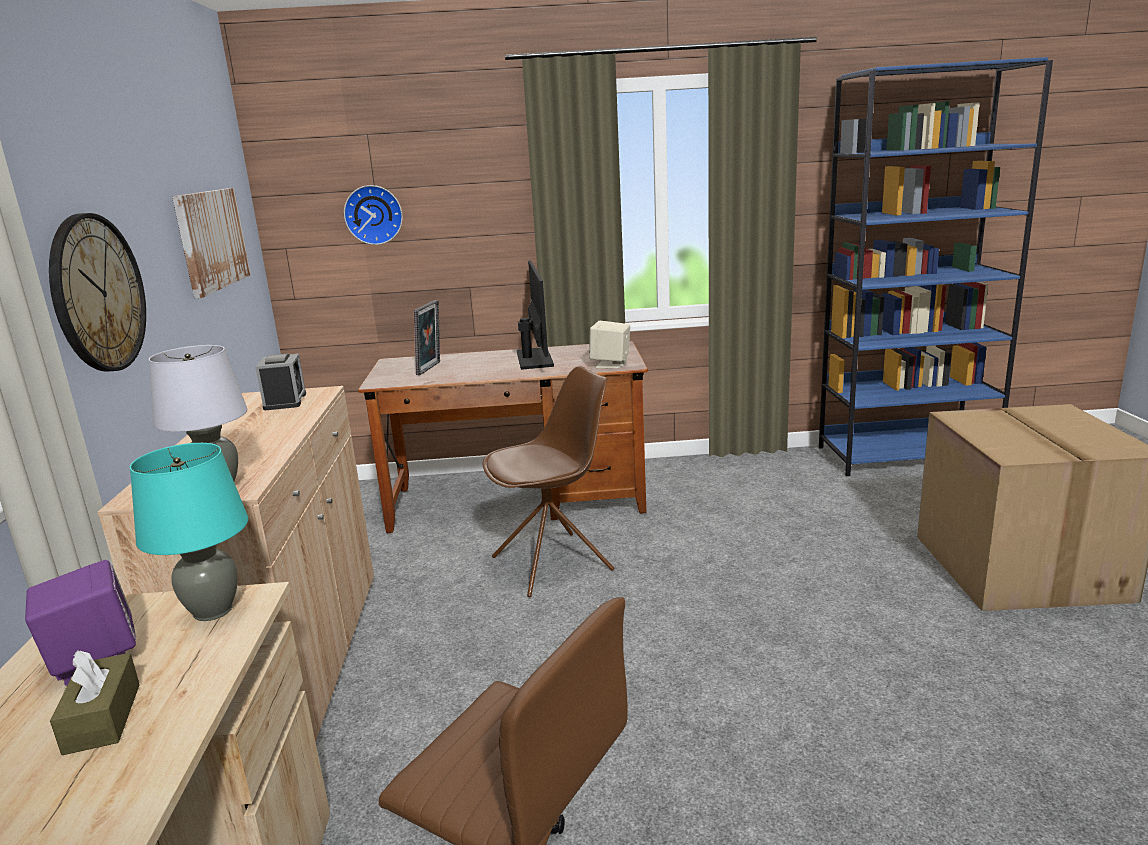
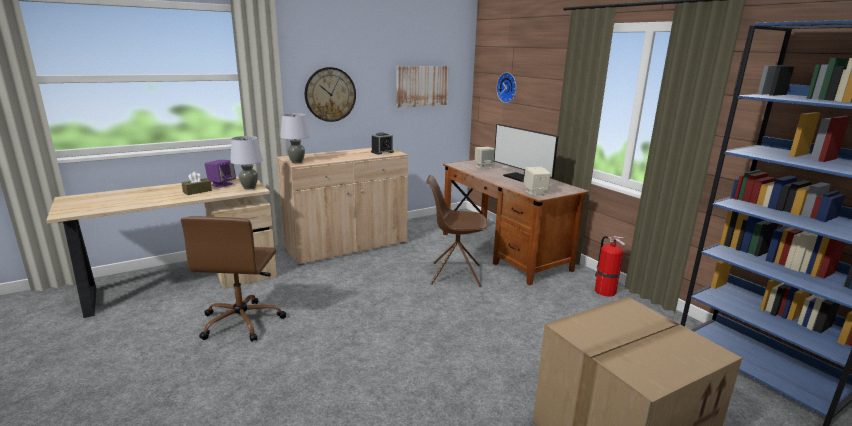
camera: 60 degrees right, 0 degrees up
turquoise table lamp [130,443,248,621] -> grey table lamp [230,136,263,190]
picture frame [414,300,440,375] -> beige speaker [475,147,495,169]
brown chair [483,366,614,597] -> brown chair turned 150 degrees clockwise [426,175,489,287]
monitor [517,260,554,370] -> monitor turned 90 degrees clockwise [494,124,558,182]
none -> fire extinguisher [594,236,626,297]

